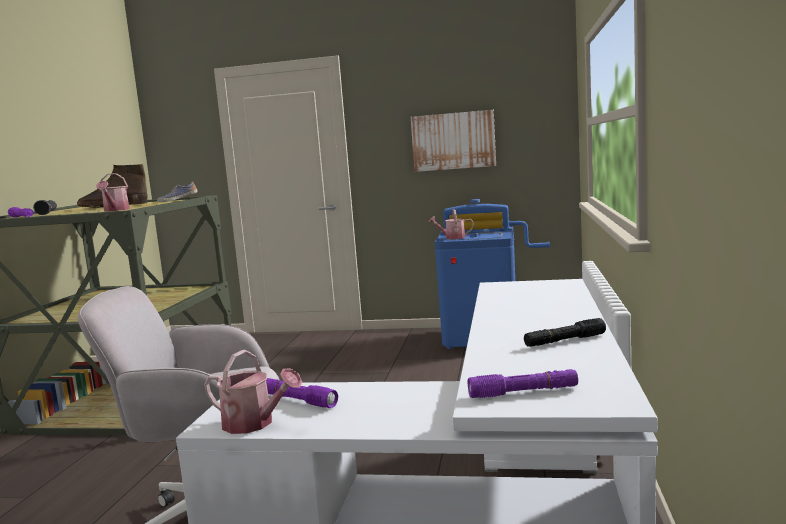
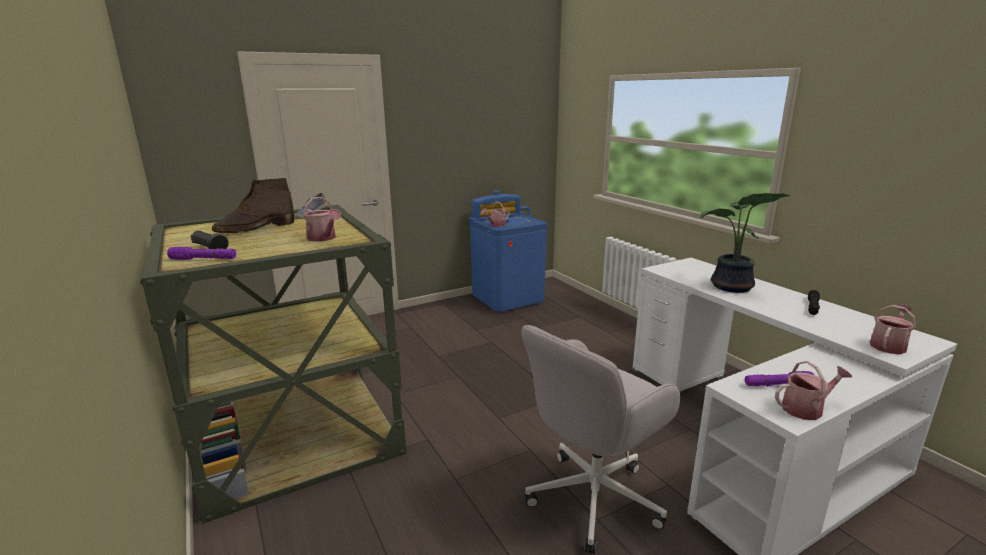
camera: 40 degrees left, 10 degrees up
picture [411,110,496,172] -> none
purple flashlight [468,369,578,398] -> watering can [870,304,916,354]
none -> potted plant [700,193,791,293]

